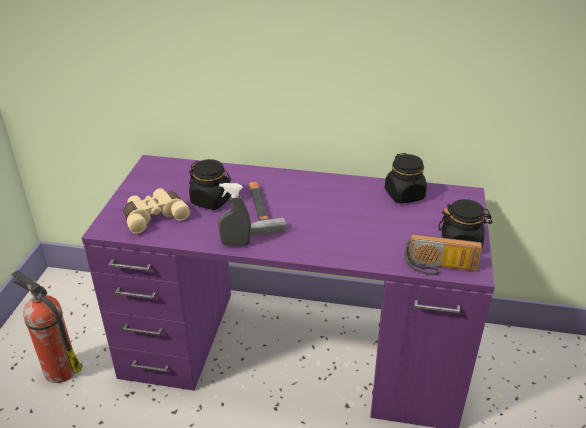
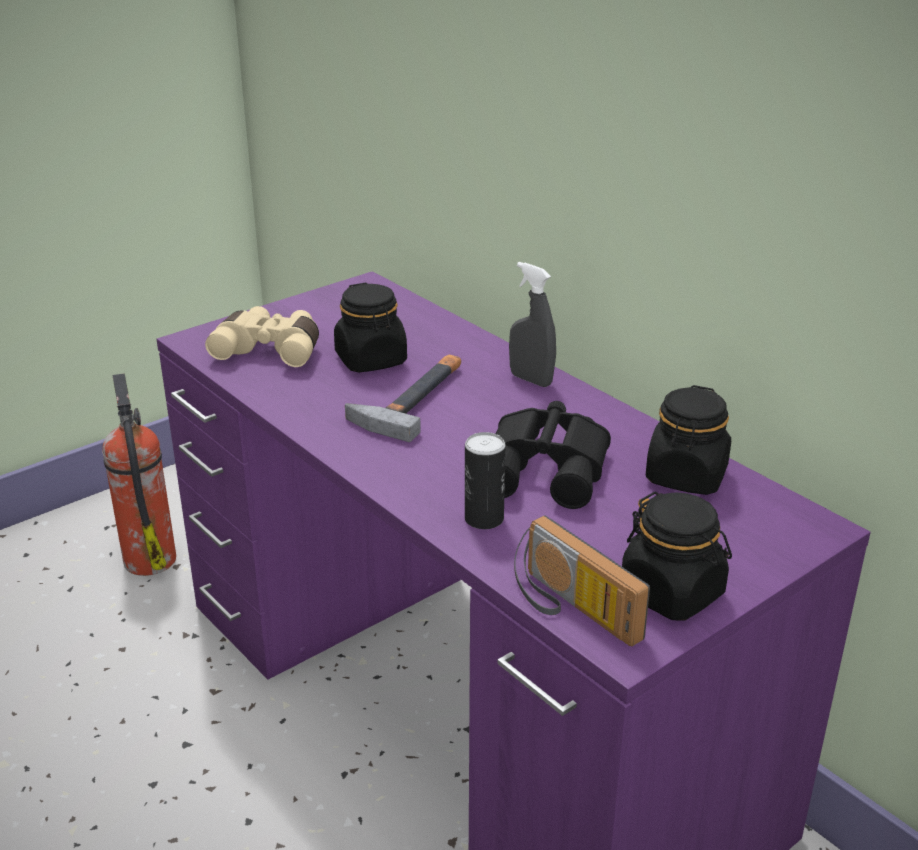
camera: 40 degrees right, 5 degrees down
grey spray bottle [218,183,251,246] -> grey spray bottle moved to [509,262,556,387]
none -> can [465,432,506,529]
none -> black binoculars [496,401,611,509]

